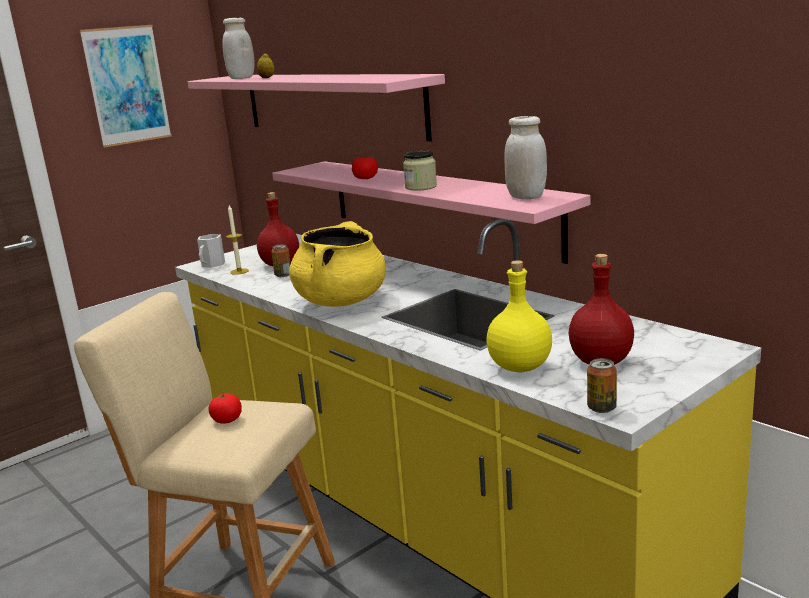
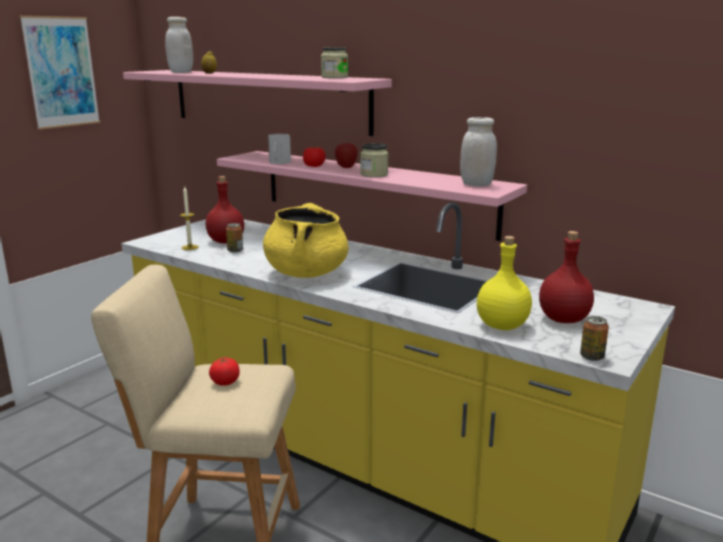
camera: 15 degrees left, 0 degrees up
white mug [197,234,225,268] -> white mug moved to [268,134,291,164]
none -> jar [321,47,348,78]
none -> apple [335,142,357,168]

